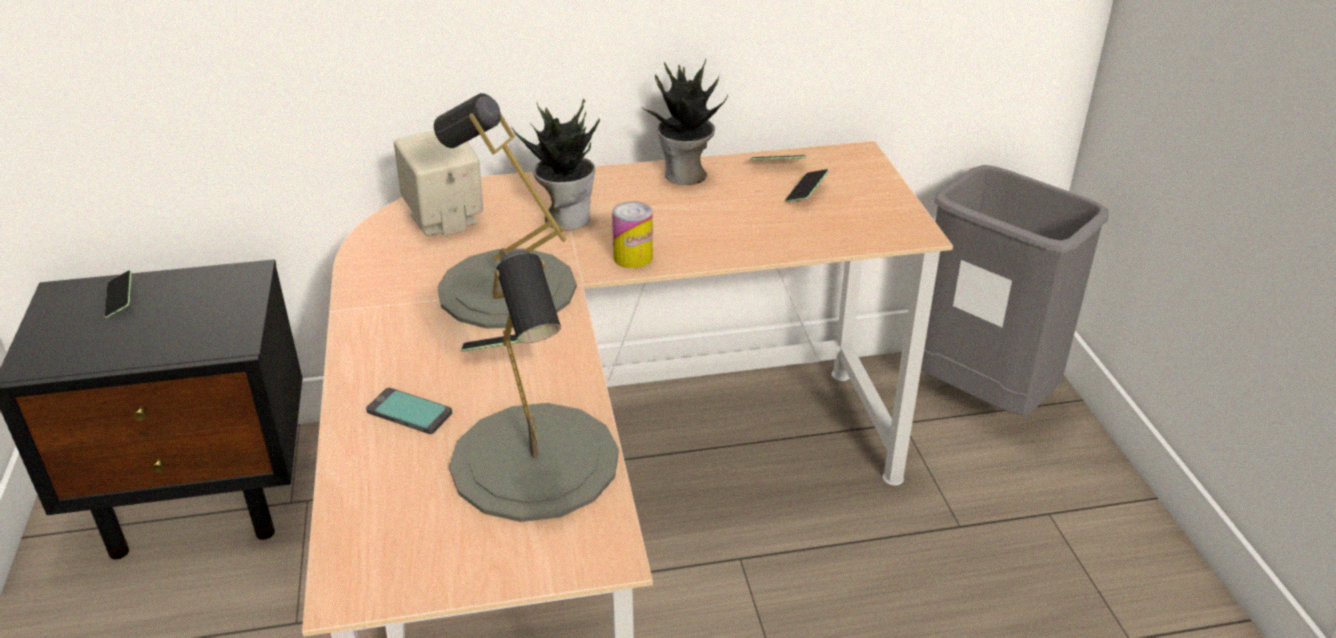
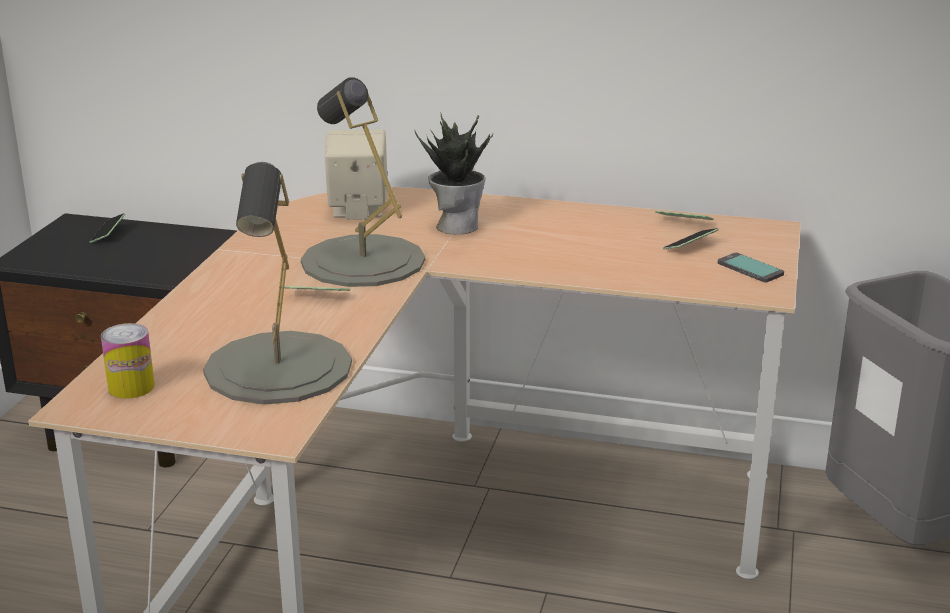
camera: 25 degrees right, 10 degrees down
phone [366,388,452,434] -> phone moved to [718,253,784,282]
can [612,201,653,268] -> can moved to [101,323,155,399]
potted plant [643,59,728,185] -> none

